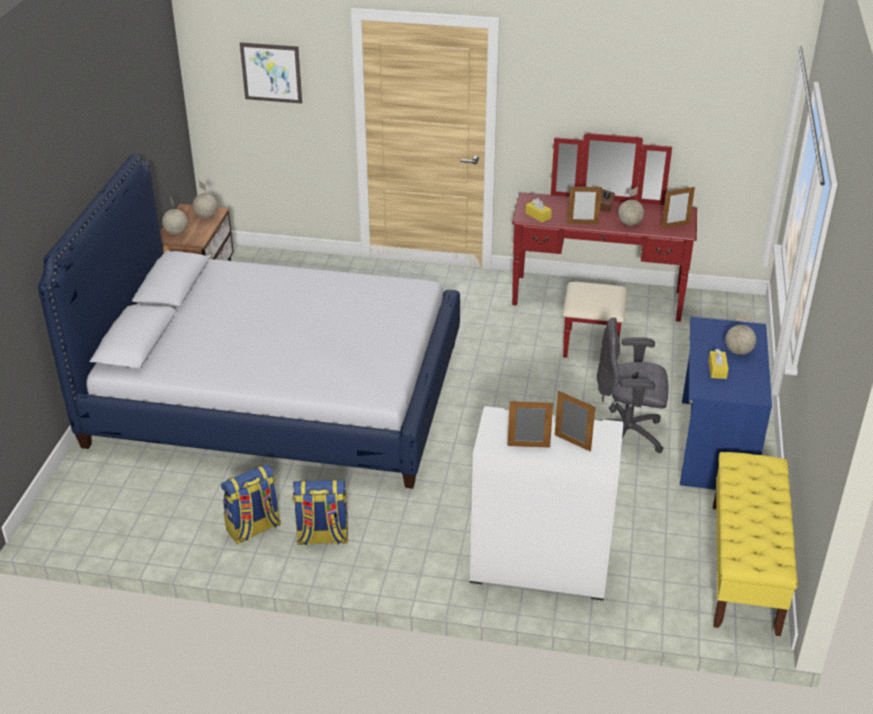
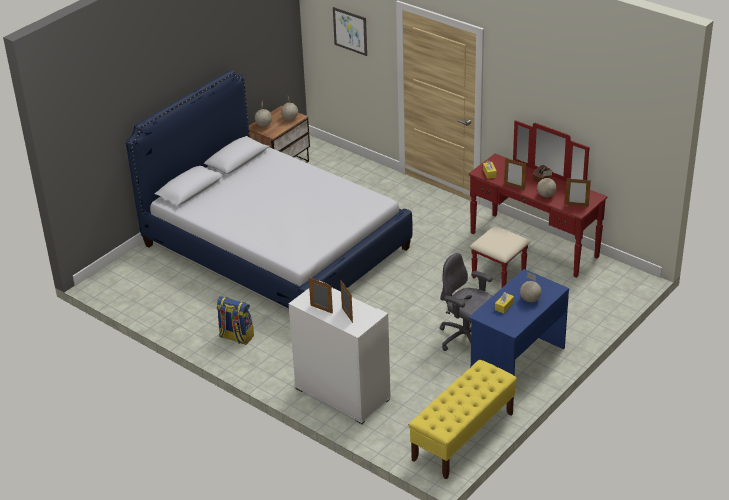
camera: 30 degrees right, 0 degrees up
backpack [221,464,281,544] -> none

